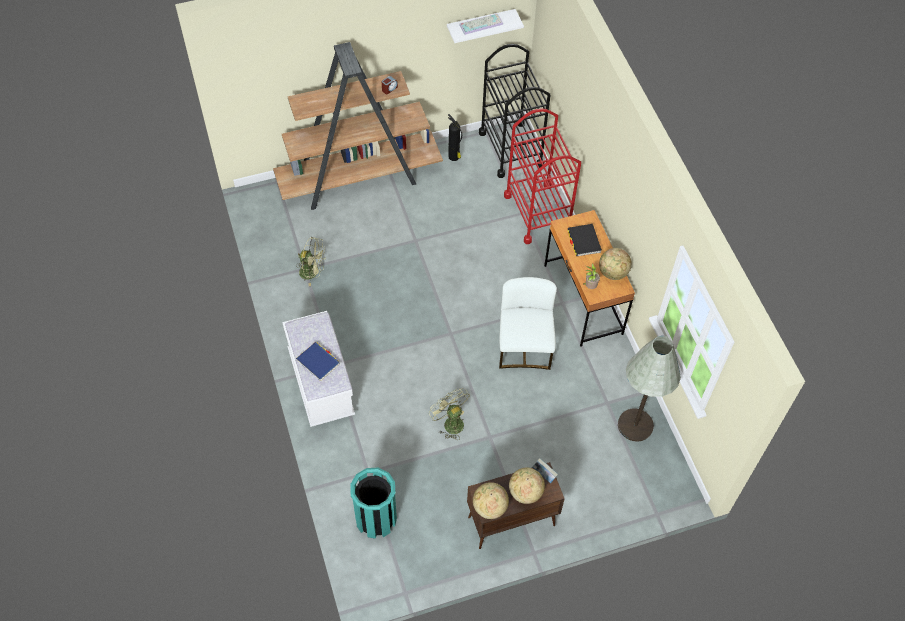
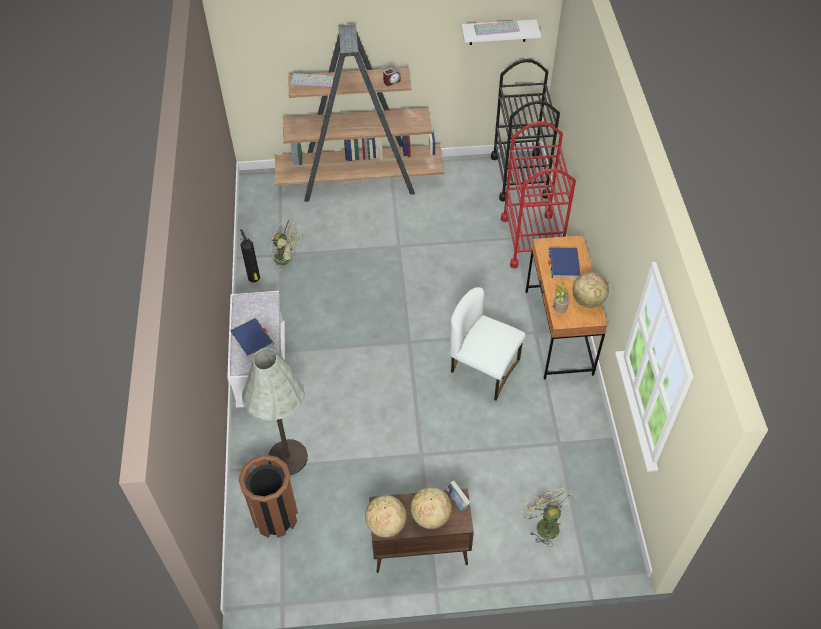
camera: 15 degrees right, 5 degrees down
turquoise trash can [350,468,397,539] -> brown trash can [238,455,298,538]
green fan [429,388,470,440] -> green fan moved to [522,487,573,547]
fire extinguisher [448,114,462,161] -> fire extinguisher moved to [240,229,260,282]
white chair [499,277,557,370] -> white chair turned 75 degrees counterclockwise [449,287,526,400]
black book [568,224,602,256] -> blue book [548,248,580,278]
grey floor lamp [618,336,681,442] -> grey floor lamp moved to [242,348,308,475]
none -> keyboard [291,73,334,87]

